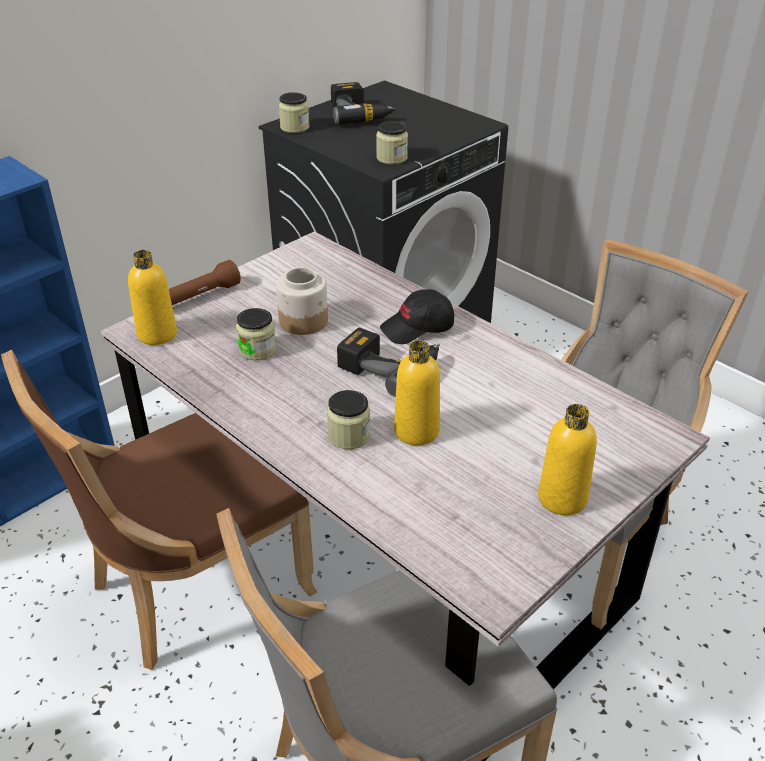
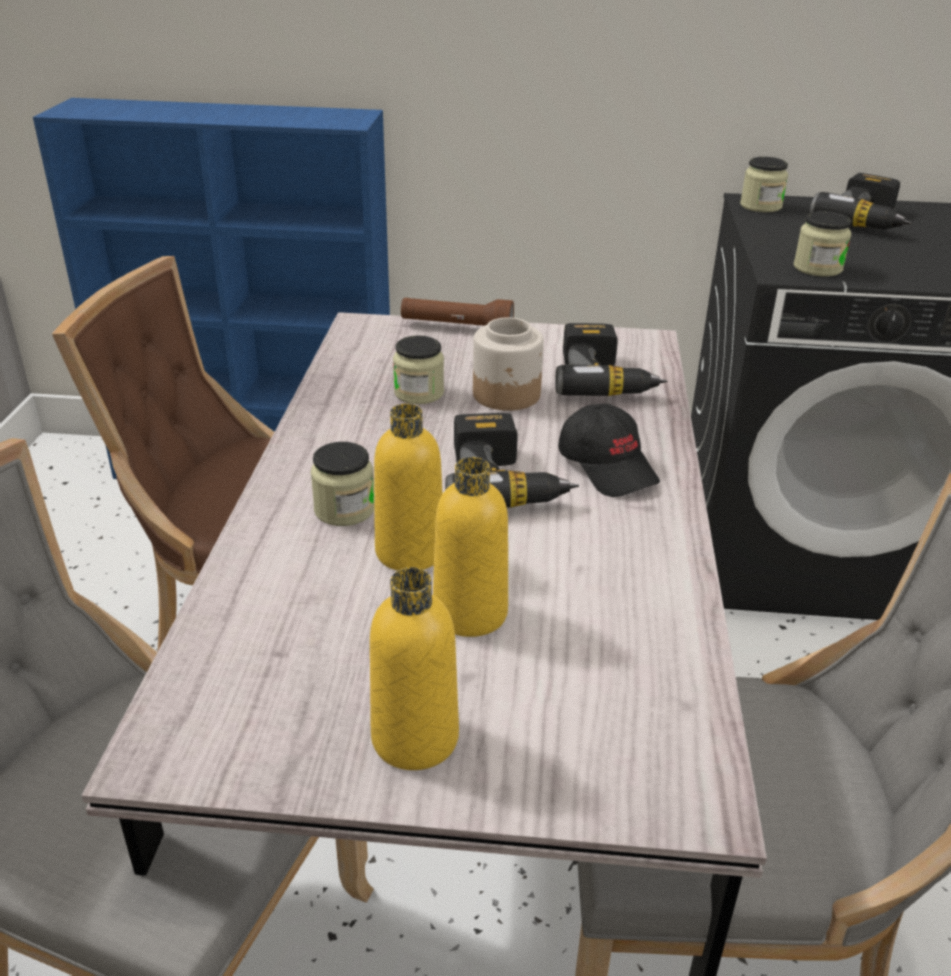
camera: 50 degrees right, 5 degrees down
yellow bottle [128,250,177,345] -> yellow bottle moved to [433,457,508,637]
black cap [380,289,454,344] -> black cap turned 150 degrees counterclockwise [558,404,660,497]
none -> power drill [555,323,667,396]

